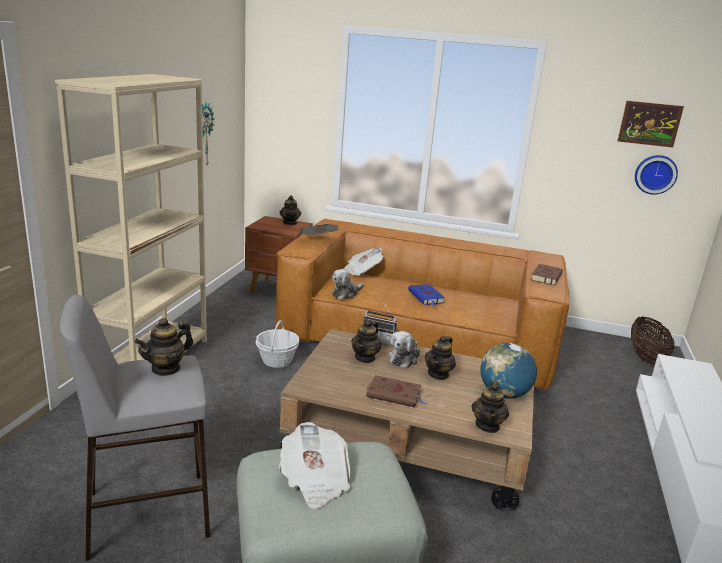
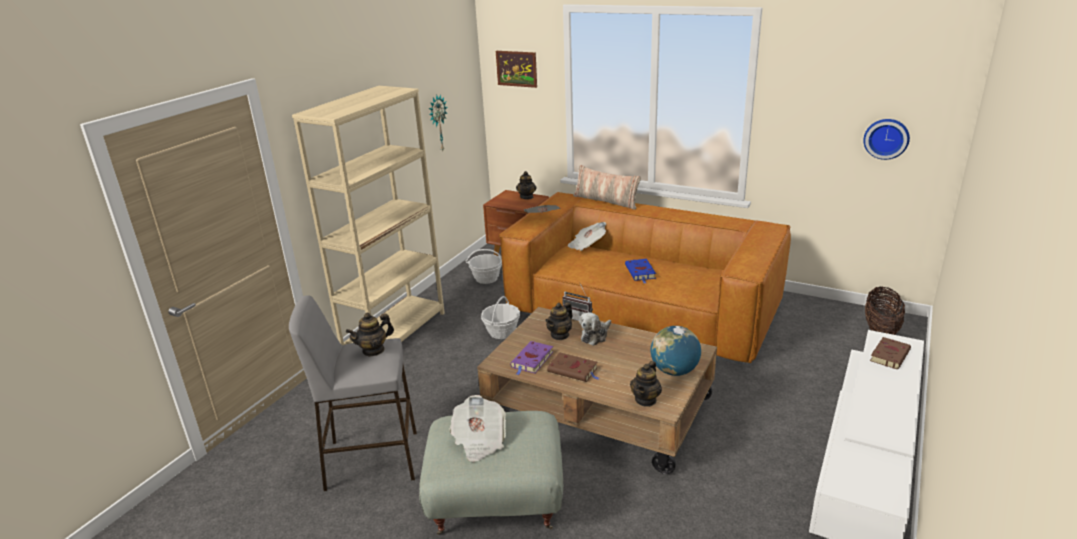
camera: 15 degrees right, 5 degrees up
plush toy [332,269,364,300] -> none
teapot [425,336,456,380] -> none
brown book [531,264,563,285] -> brown book moved to [870,337,911,369]
picture [617,101,684,147] -> picture moved to [496,51,537,88]
none -> basket [466,249,502,284]
none -> purple book [510,341,553,375]
none -> pillow [573,165,641,210]

